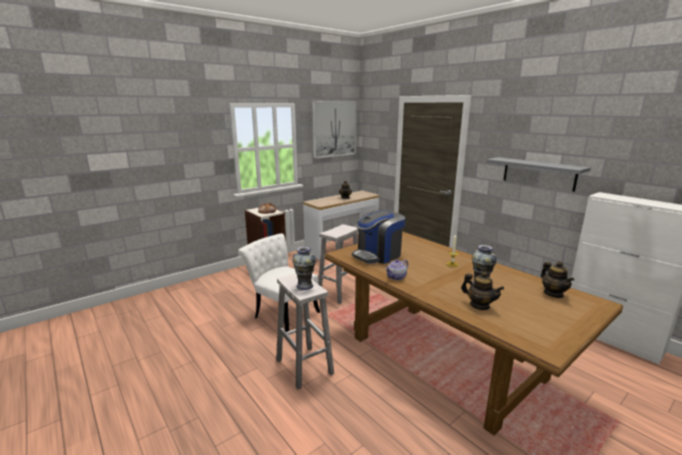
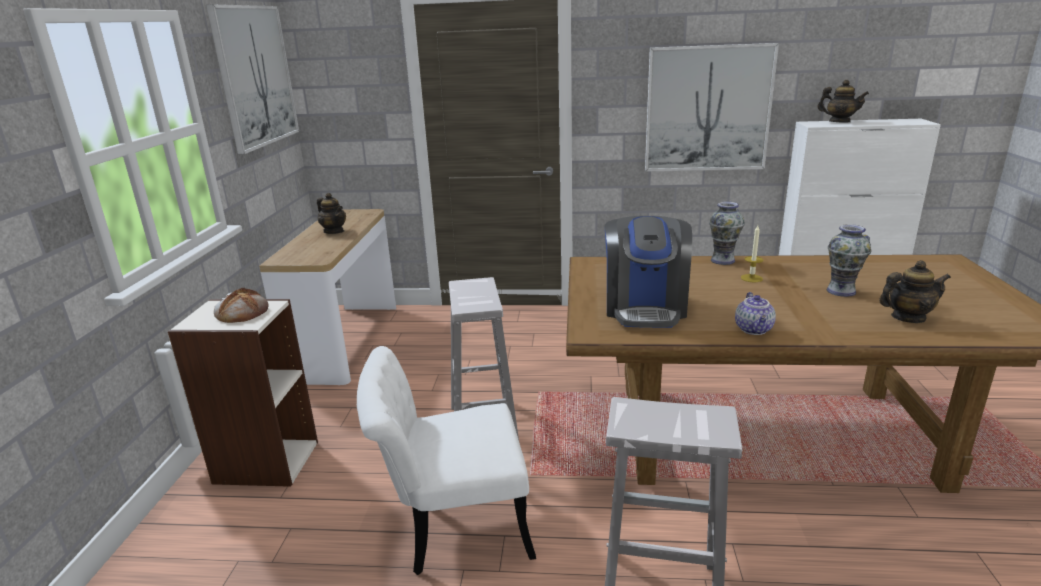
camera: 45 degrees left, 5 degrees up
vase [292,247,316,290] -> vase moved to [709,201,745,265]
grey shelf [486,157,591,192] -> picture [645,43,779,172]
teapot [541,261,574,298] -> teapot moved to [817,80,869,122]

